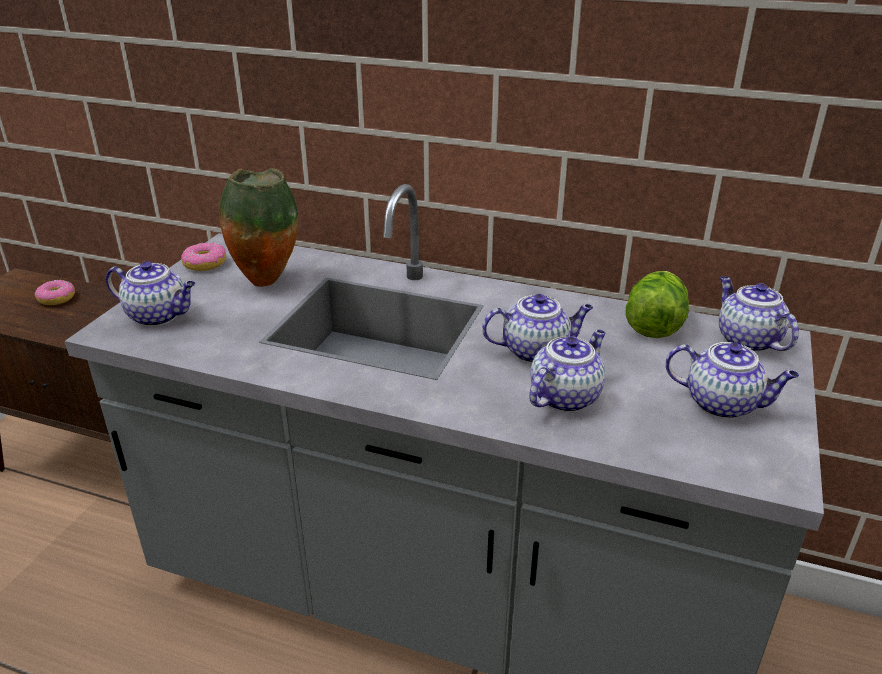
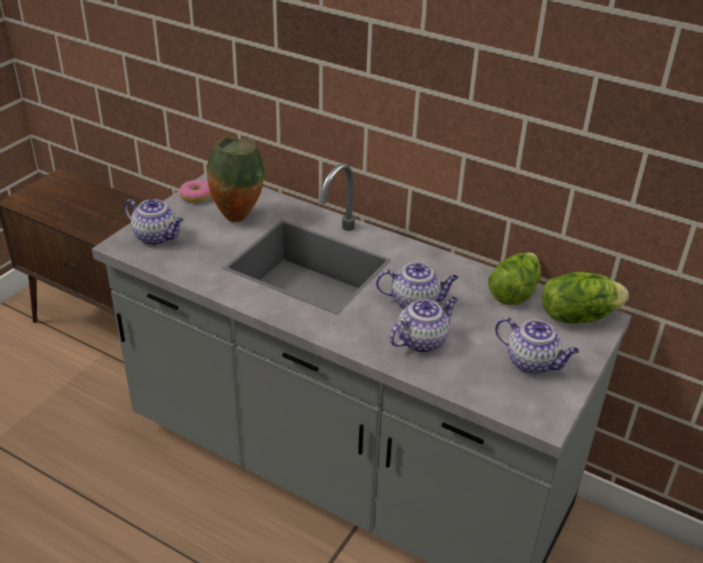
camera: 10 degrees right, 5 degrees up
donut [35,280,75,305] -> none
teapot [719,276,799,352] -> lettuce [542,272,628,324]

